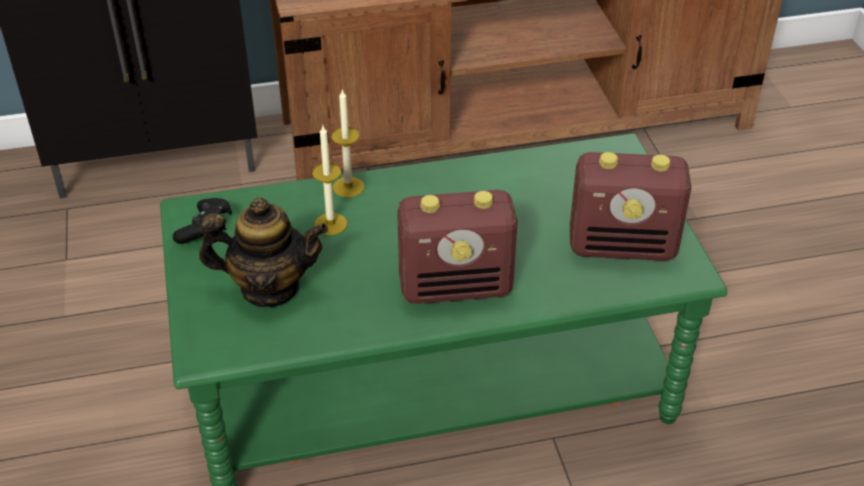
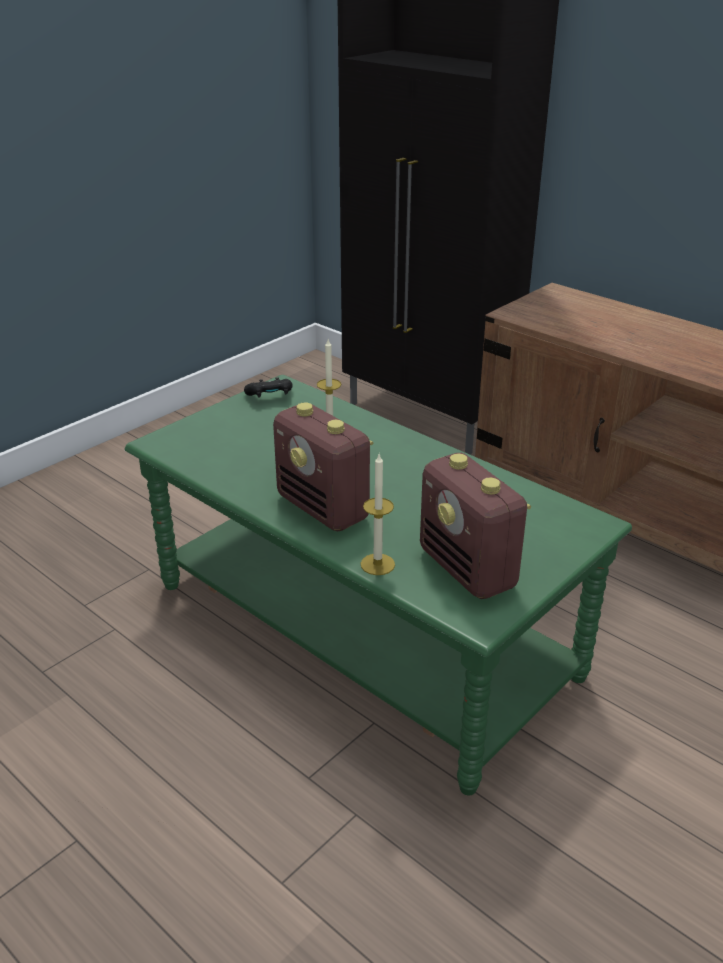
camera: 55 degrees right, 10 degrees down
teapot [199,198,328,307] -> none
candle [331,88,365,198] -> candle moved to [361,454,395,575]

